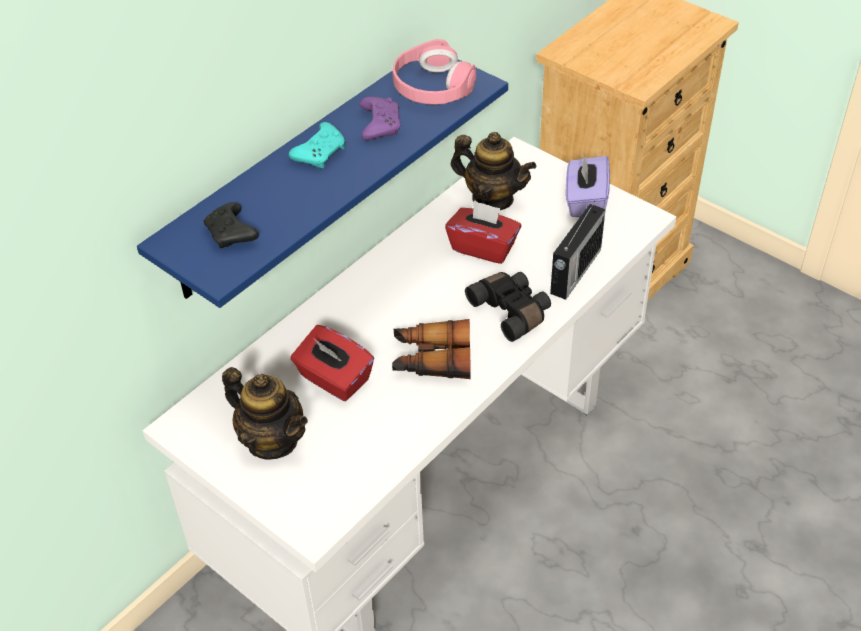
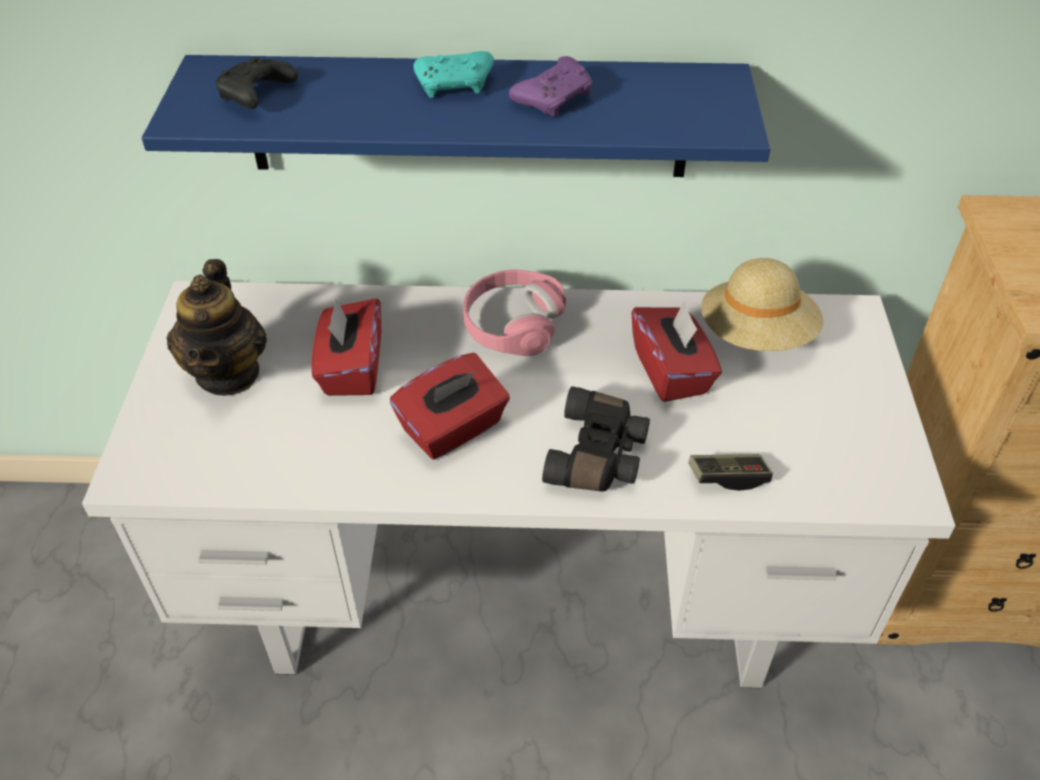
camera: 50 degrees right, 0 degrees up
pink headphones [392,39,476,105] -> pink headphones moved to [463,269,566,356]
binoculars [392,319,470,379] -> red tissue box [390,353,510,459]
teapot [451,132,537,210] -> beige hat [701,258,823,351]
radio [550,201,606,300] -> game controller [688,454,773,491]
purple tissue box [566,155,610,217] -> none

